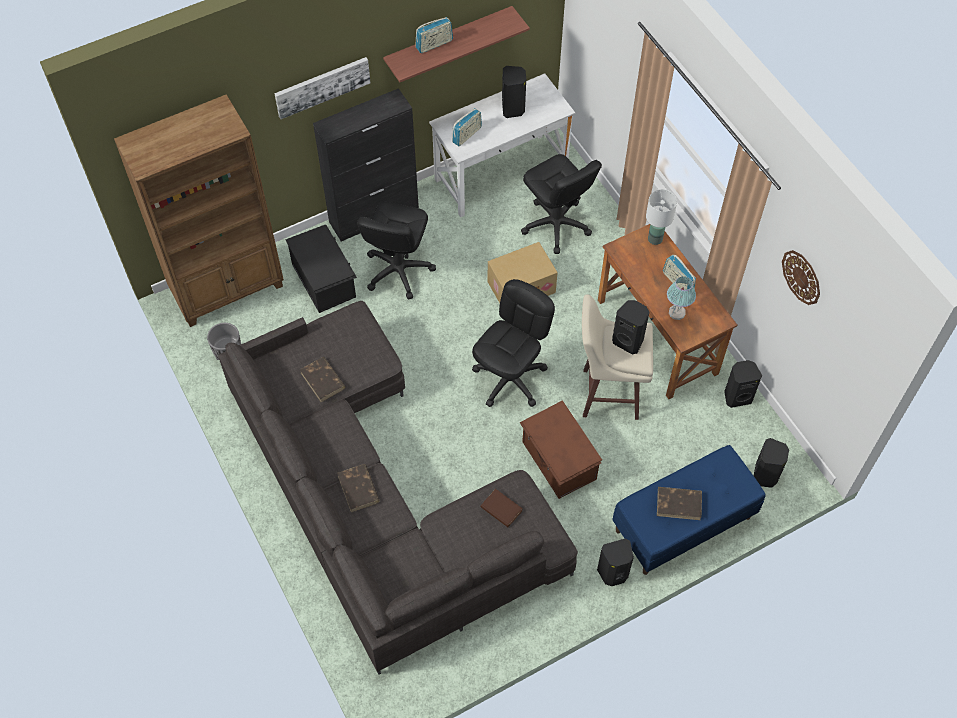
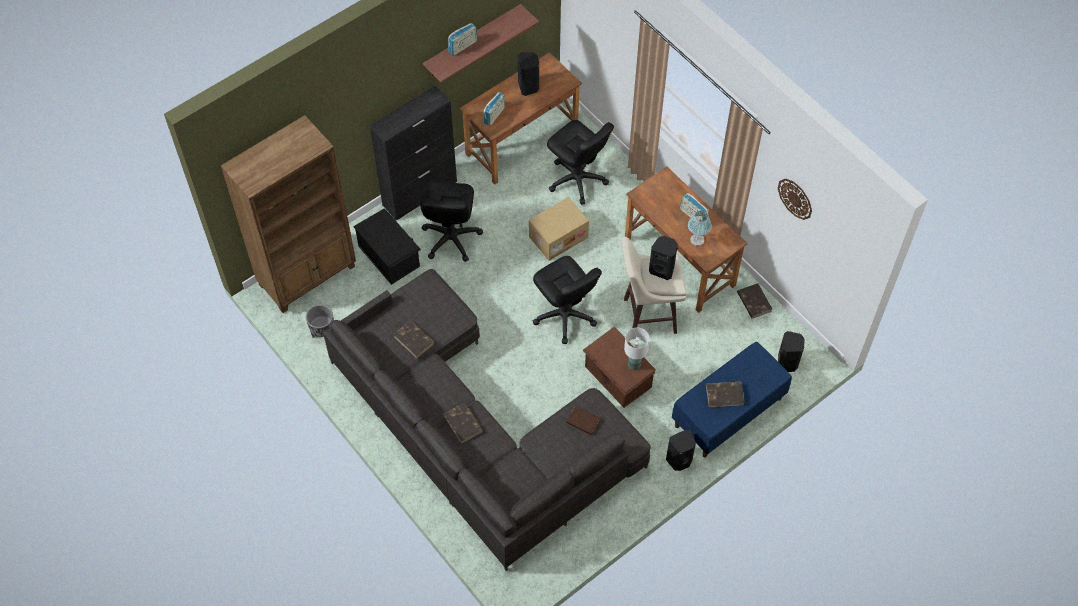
camera: 10 degrees left, 0 degrees up
picture [274,57,370,119] -> none
white desk [429,74,575,217] -> brown desk [460,52,582,185]
black office chair [472,279,555,407] -> black office chair turned 120 degrees clockwise [533,256,602,344]
white table lamp [646,189,677,245] -> white table lamp moved to [624,328,650,370]
black speaker [724,360,762,408] -> brown book [737,283,772,319]

